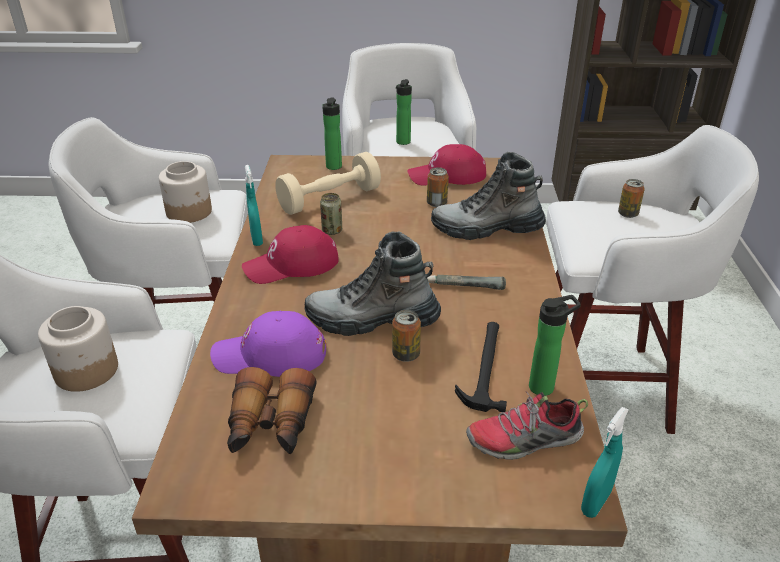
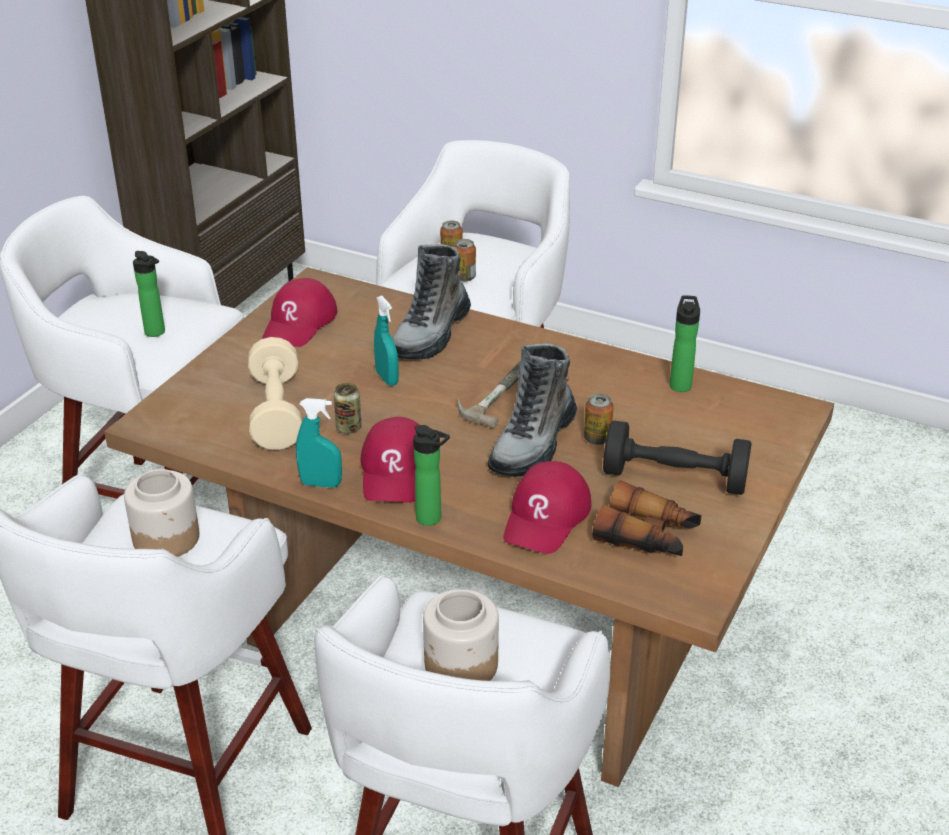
camera: 65 degrees left, 0 degrees up
purple cap [210,311,326,377] -> red cap [503,461,592,554]
bottle [322,97,342,170] -> bottle moved to [413,425,450,526]
can [427,167,449,207] -> can moved to [454,239,476,282]
hammer [455,322,507,412] -> none
shoe [466,391,588,460] -> none
turquoise spray bottle [581,407,629,518] -> turquoise spray bottle moved to [374,296,399,386]
none -> black dumbbell [603,420,752,495]

